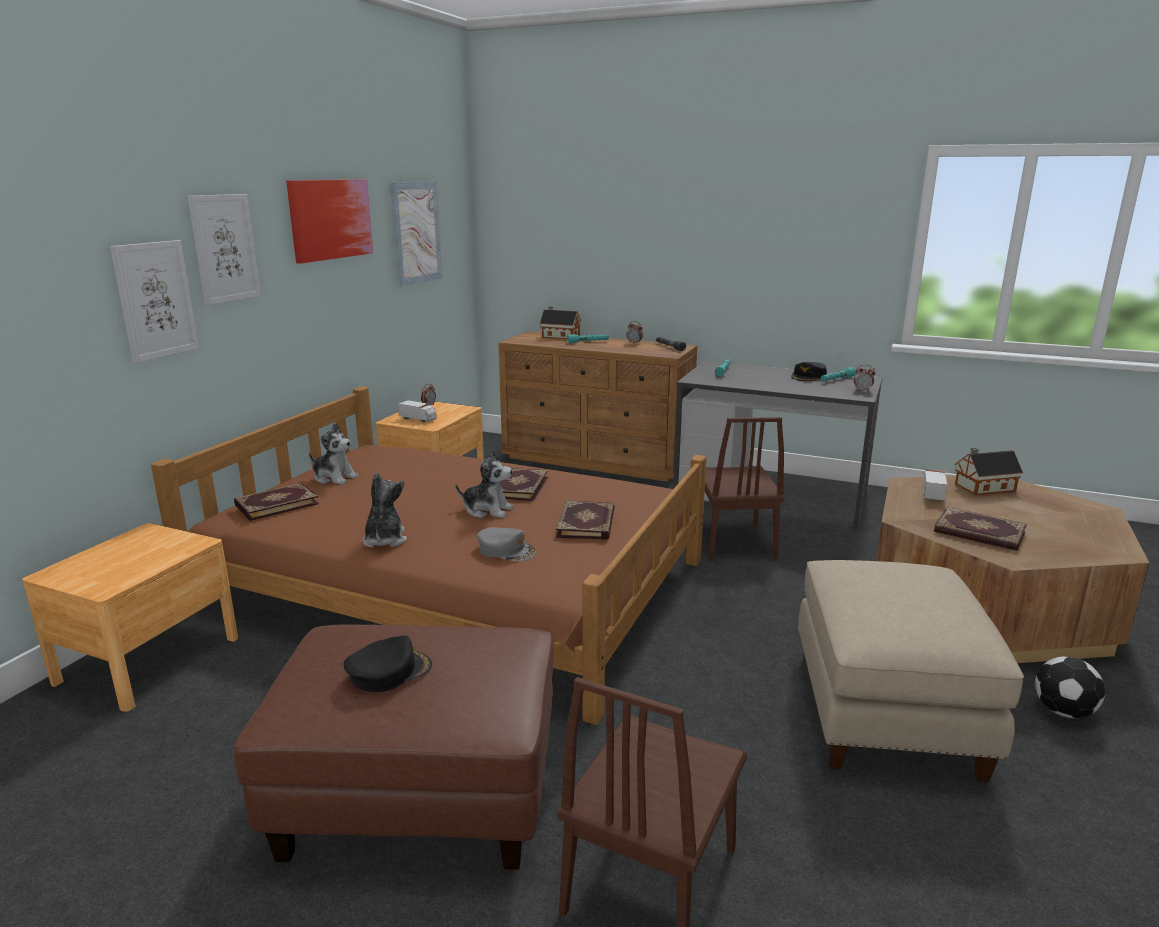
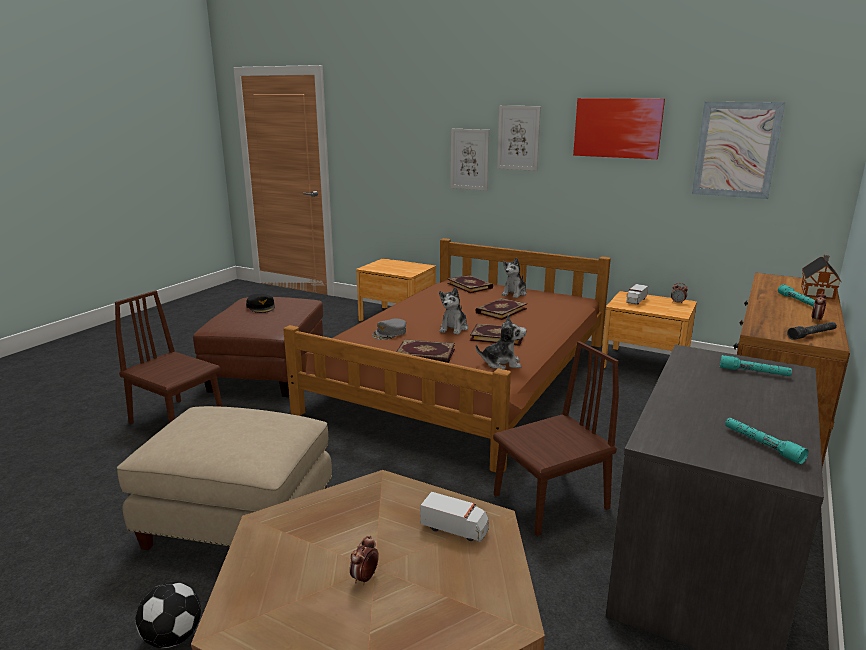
camera: 95 degrees right, 0 degrees up
plush toy [362,473,407,547] -> plush toy moved to [476,315,527,370]
brown chair [705,417,785,560] -> brown chair turned 150 degrees clockwise [493,341,619,536]
black cap [791,362,827,381] -> none
alarm clock [854,365,876,392] -> alarm clock moved to [350,536,379,585]
book [934,507,1027,551] -> book moved to [475,298,527,320]
toy house [955,448,1023,495] -> none

